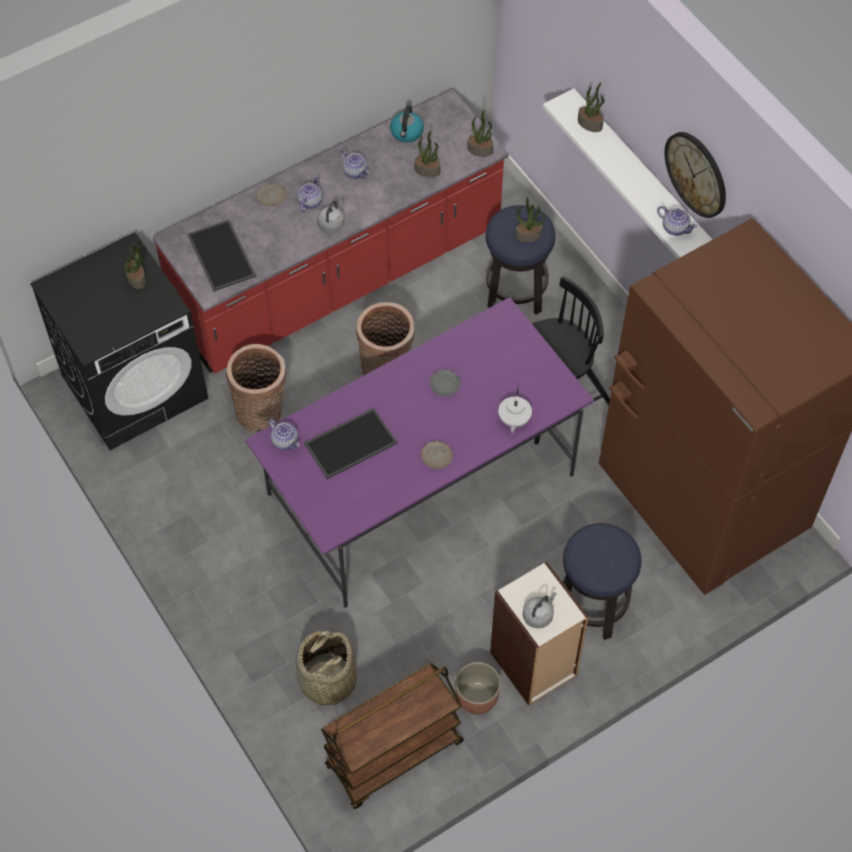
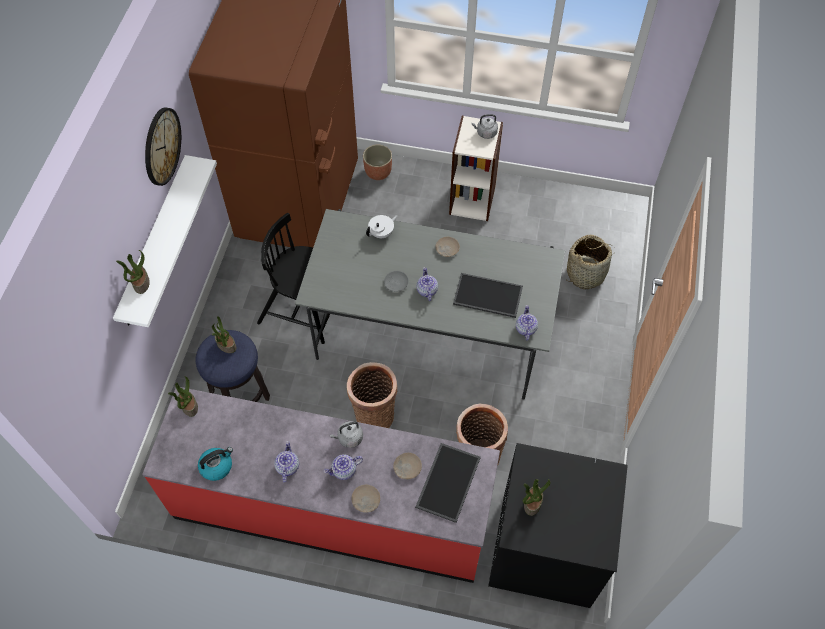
camera: 135 degrees left, 0 degrees up
purple dining table [245,297,594,608] -> grey dining table [295,209,565,400]
brown cart [321,663,464,809] -> none
potted plant [414,131,440,177] -> none
planter [455,662,501,715] -> planter moved to [363,145,392,180]
stool [563,523,641,640] -> none
teapot [657,206,697,236] -> teapot moved to [417,267,438,301]
none -> beige plate [393,453,422,479]

